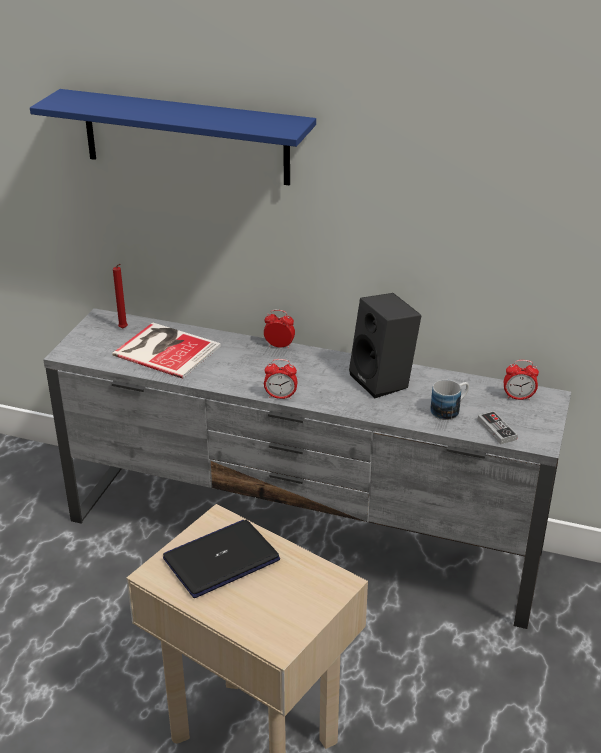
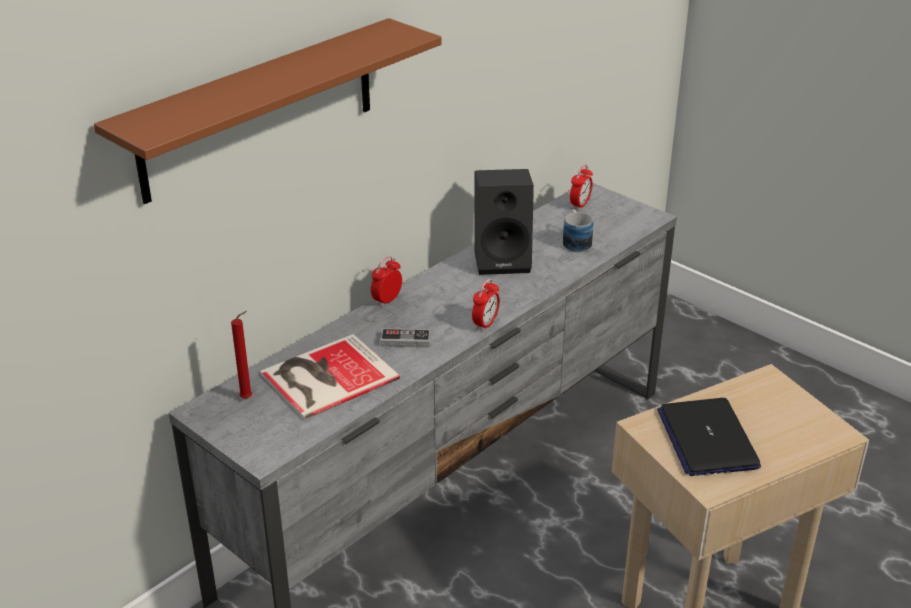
camera: 65 degrees left, 0 degrees up
blue shelf [30,89,316,186] -> brown shelf [94,18,441,204]
game controller [478,411,518,444] -> game controller moved to [380,328,431,348]

